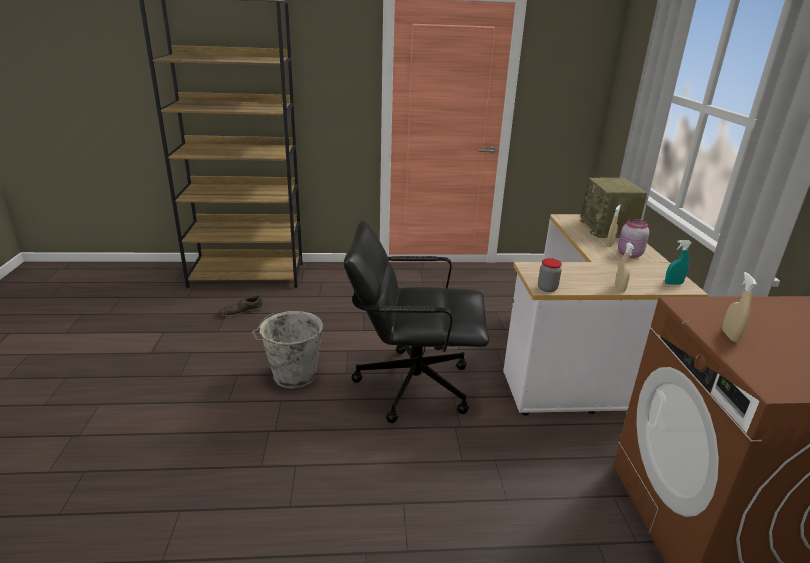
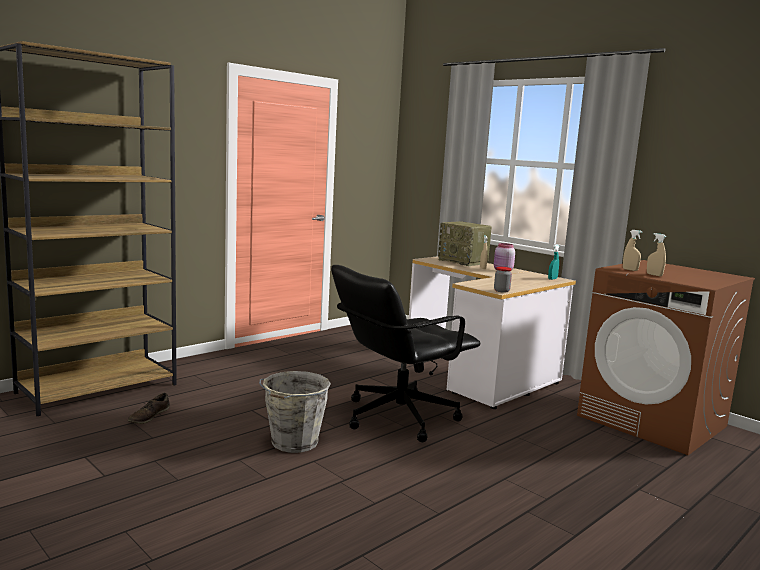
camera: 40 degrees left, 15 degrees down
beige spray bottle [615,243,634,291] -> beige spray bottle moved to [623,230,642,271]

